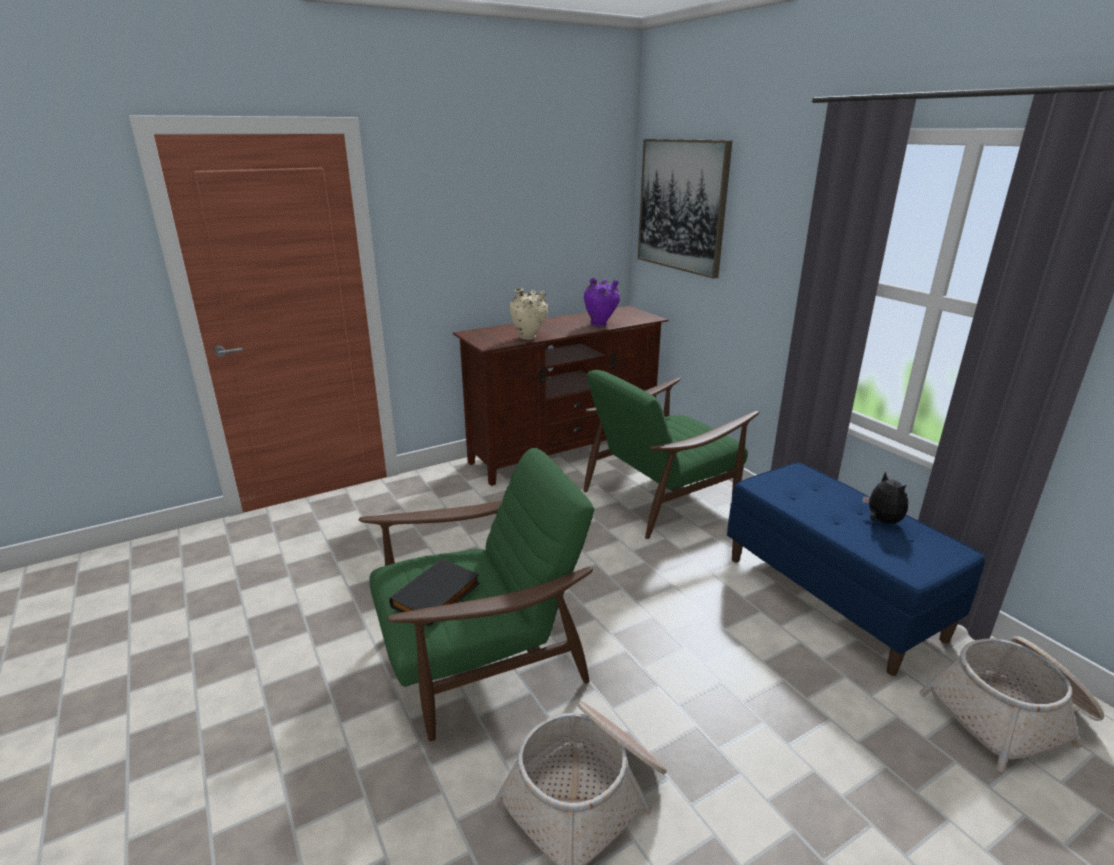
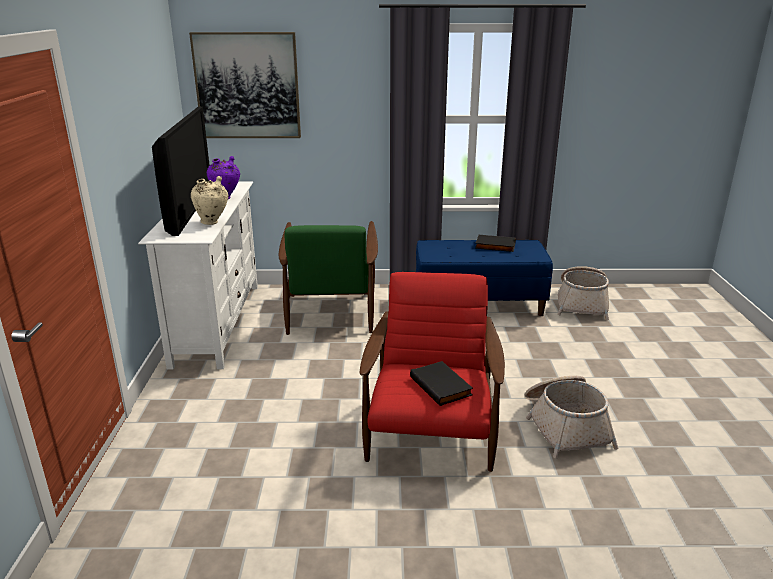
camera: 60 degrees left, 0 degrees up
green armchair [358,448,594,741] -> red armchair [360,272,505,472]
brown tv stand [452,306,669,486] -> white tv stand [138,181,258,369]
plush toy [862,472,908,524] -> black book [475,235,516,252]
none -> television [152,107,210,236]

